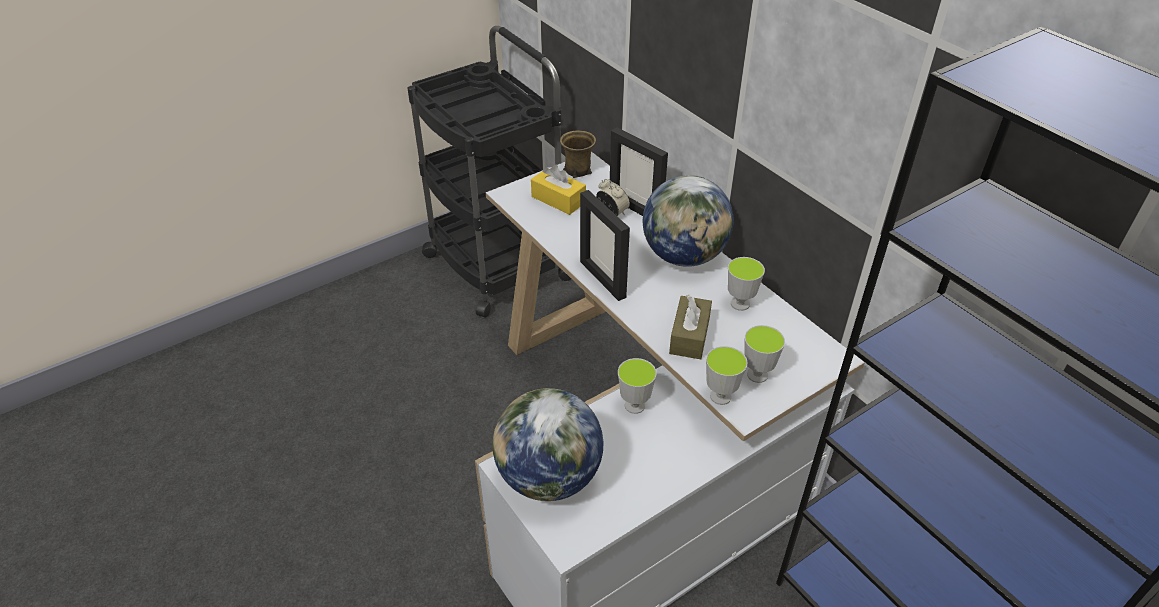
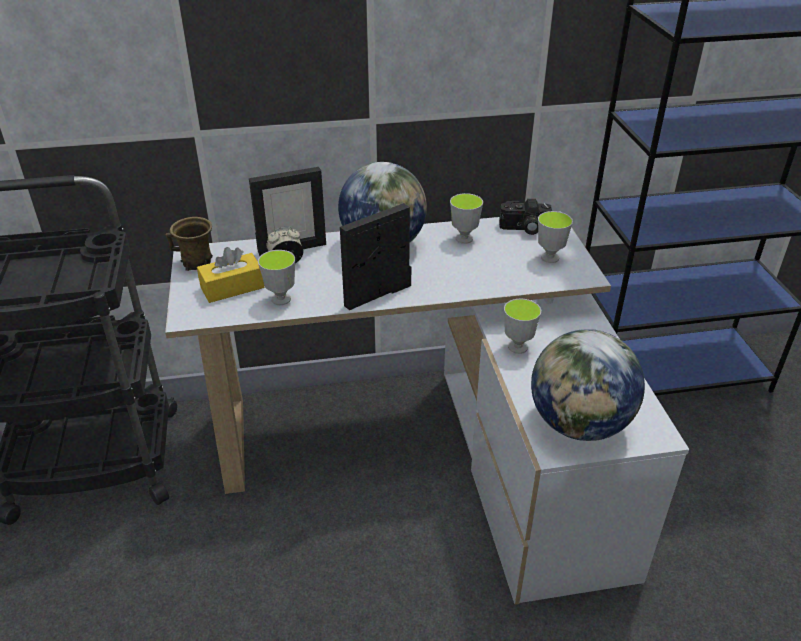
camera: 65 degrees left, 5 degrees down
picture frame [580,190,630,301] -> picture frame turned 150 degrees clockwise [340,203,411,310]
brown tissue box [669,295,712,359] -> none
cup [706,346,748,405] -> cup moved to [258,250,295,305]
none -> camera [499,199,552,235]

